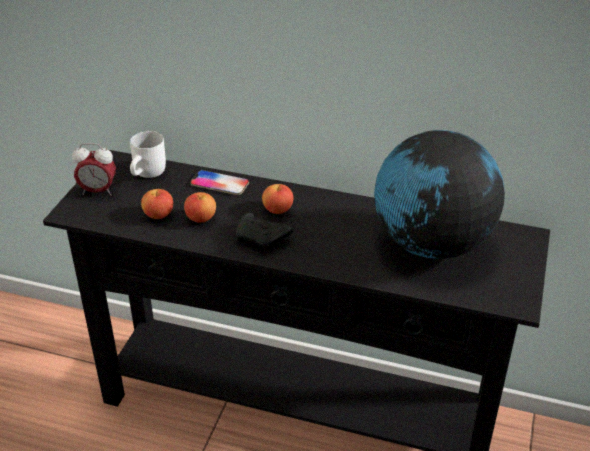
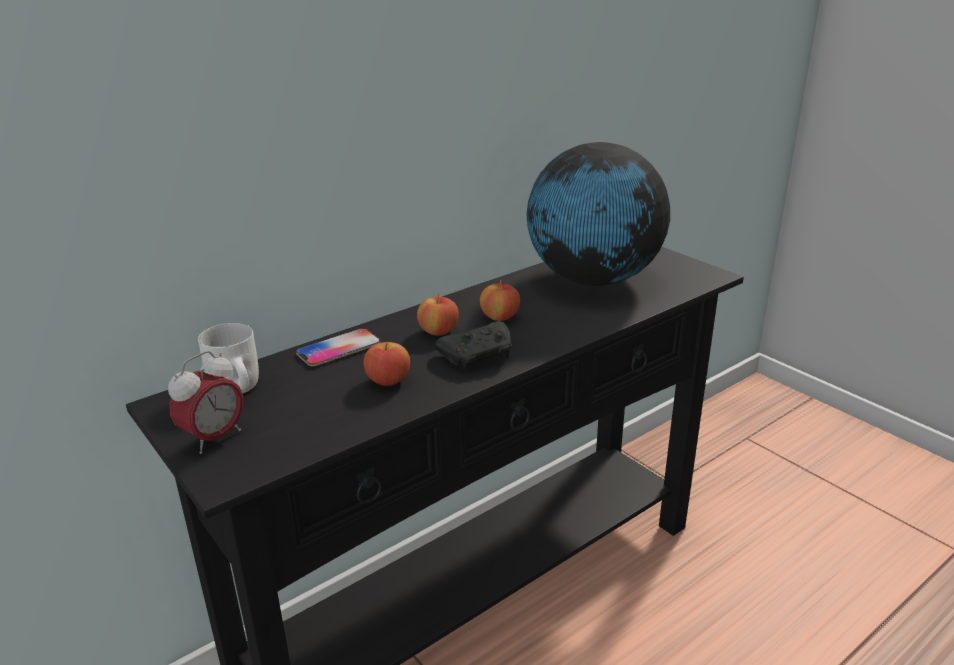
camera: 55 degrees left, 10 degrees down
apple [141,189,173,219] -> apple moved to [480,280,520,321]

